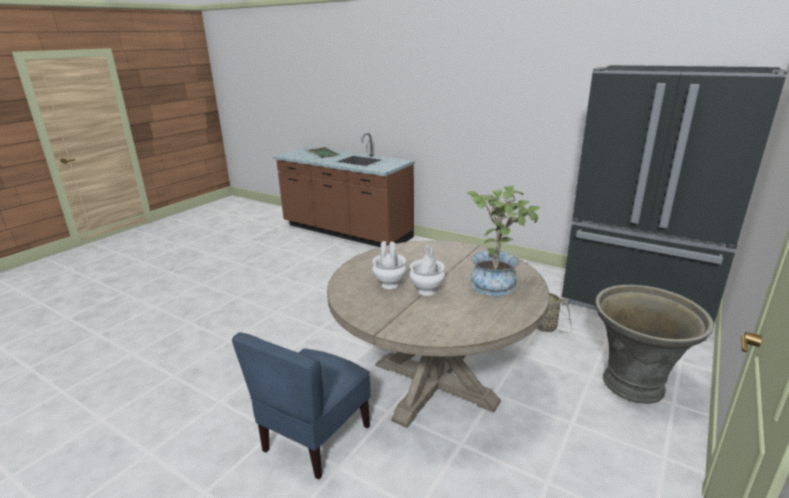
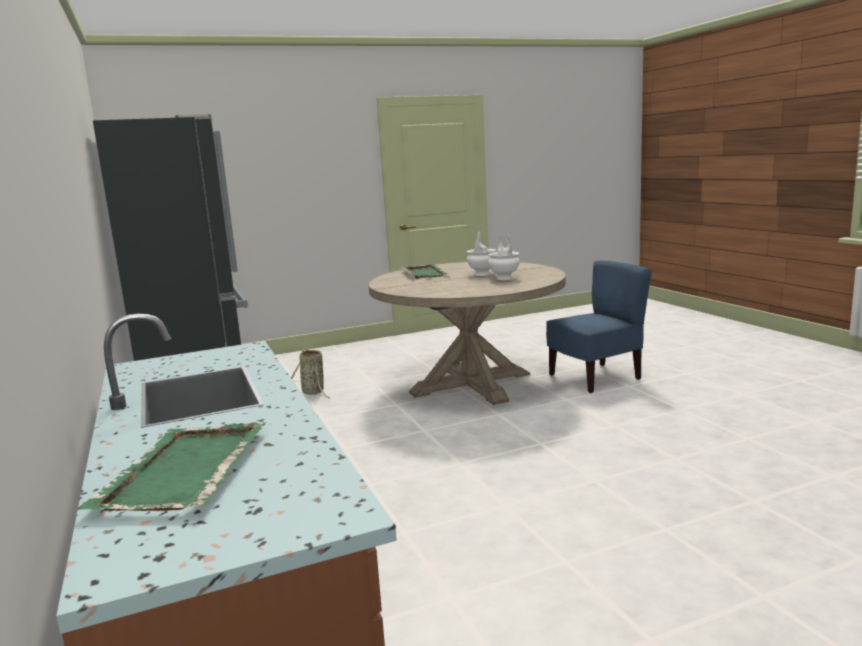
camera: 145 degrees left, 10 degrees down
potted plant [466,185,540,296] -> green tray [400,264,448,279]
grey planter [596,285,714,404] -> none

